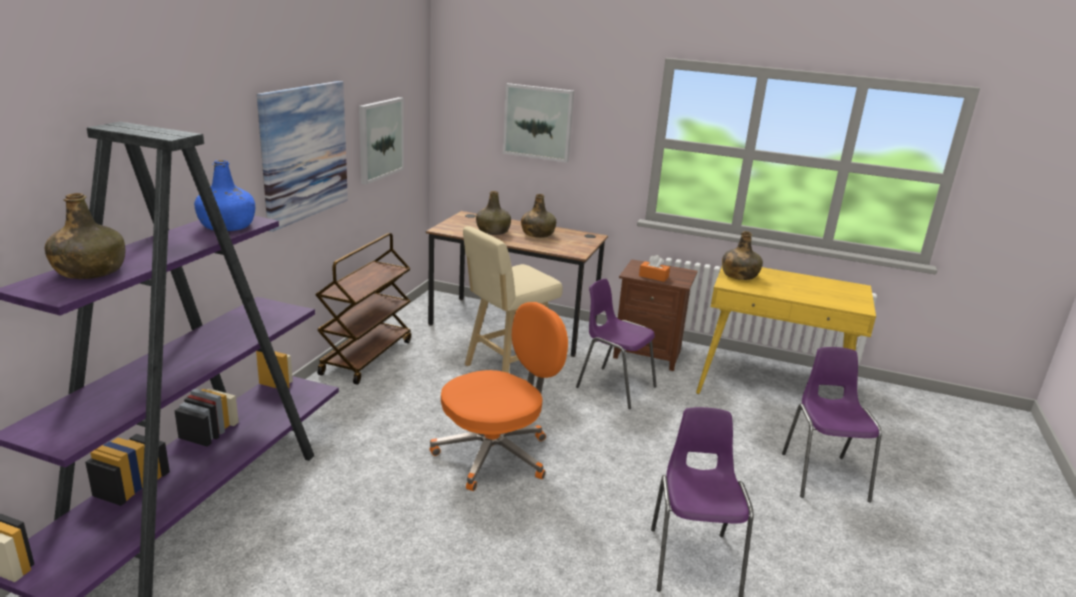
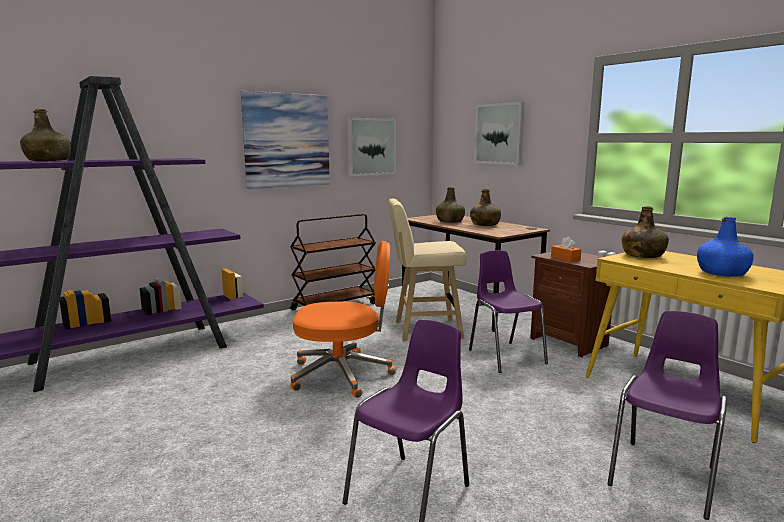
camera: 35 degrees right, 10 degrees down
blue bottle [194,160,255,231] -> blue bottle moved to [697,217,754,277]

